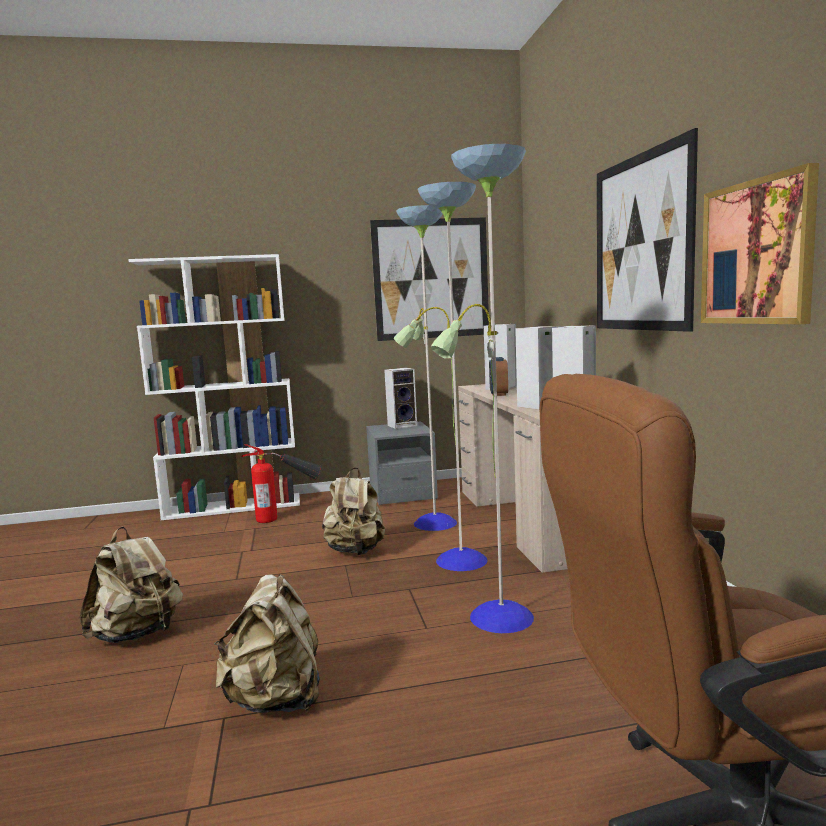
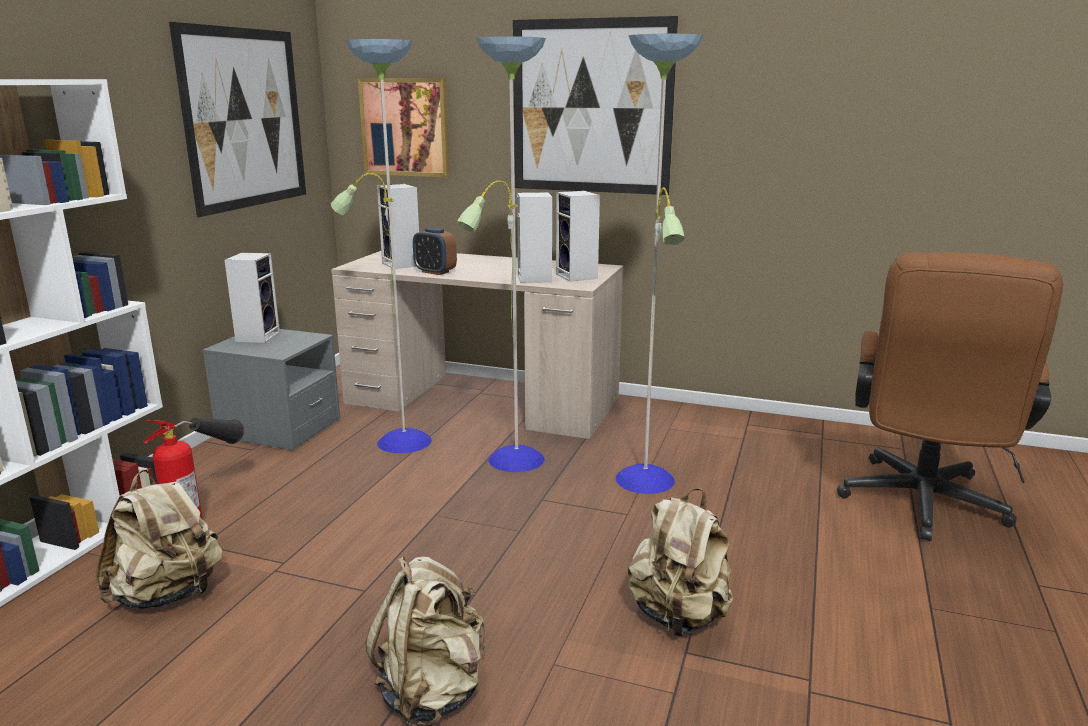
camera: 60 degrees left, 10 degrees up
beige backpack [322,467,385,555] -> beige backpack moved to [96,470,223,609]
picture [701,163,819,324] -> picture moved to [358,78,450,177]

